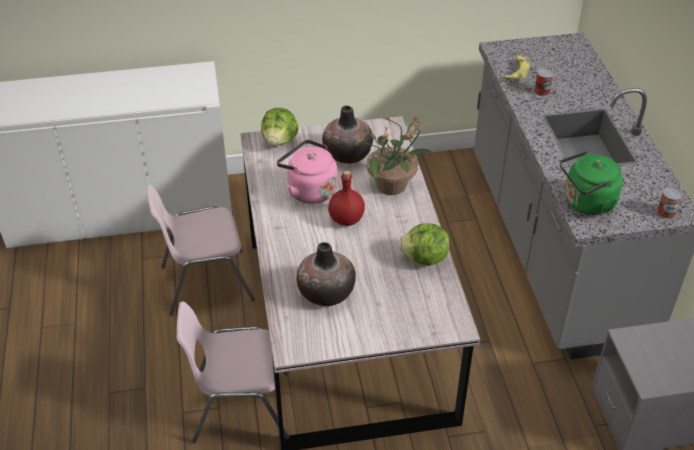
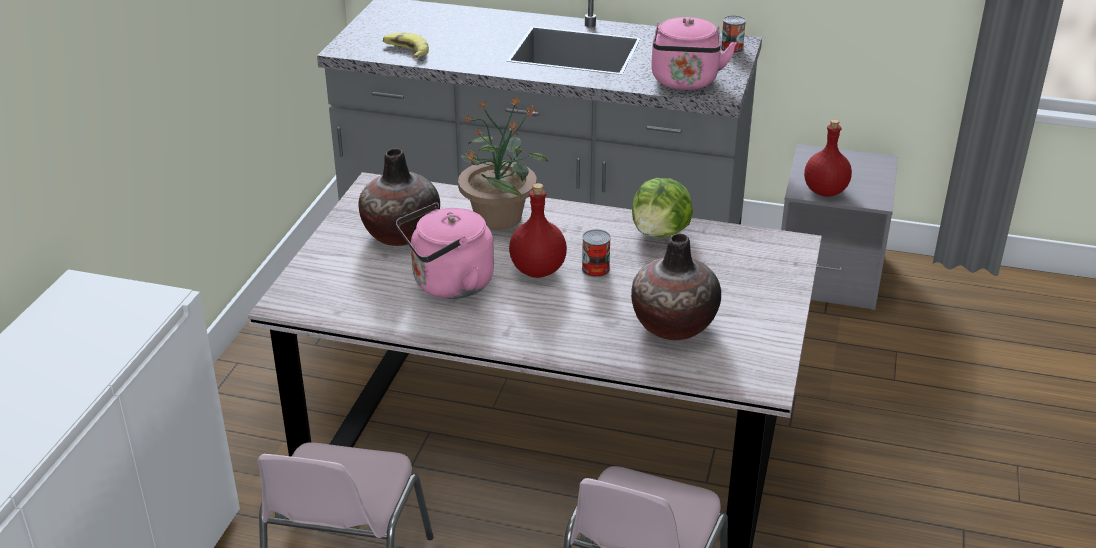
camera: 65 degrees left, 10 degrees down
lettuce [261,108,298,146] -> none
can [534,68,554,96] -> can moved to [582,229,611,278]
green kettle [560,151,623,215] -> pink kettle [651,17,737,90]
none -> red bottle [804,119,852,197]

